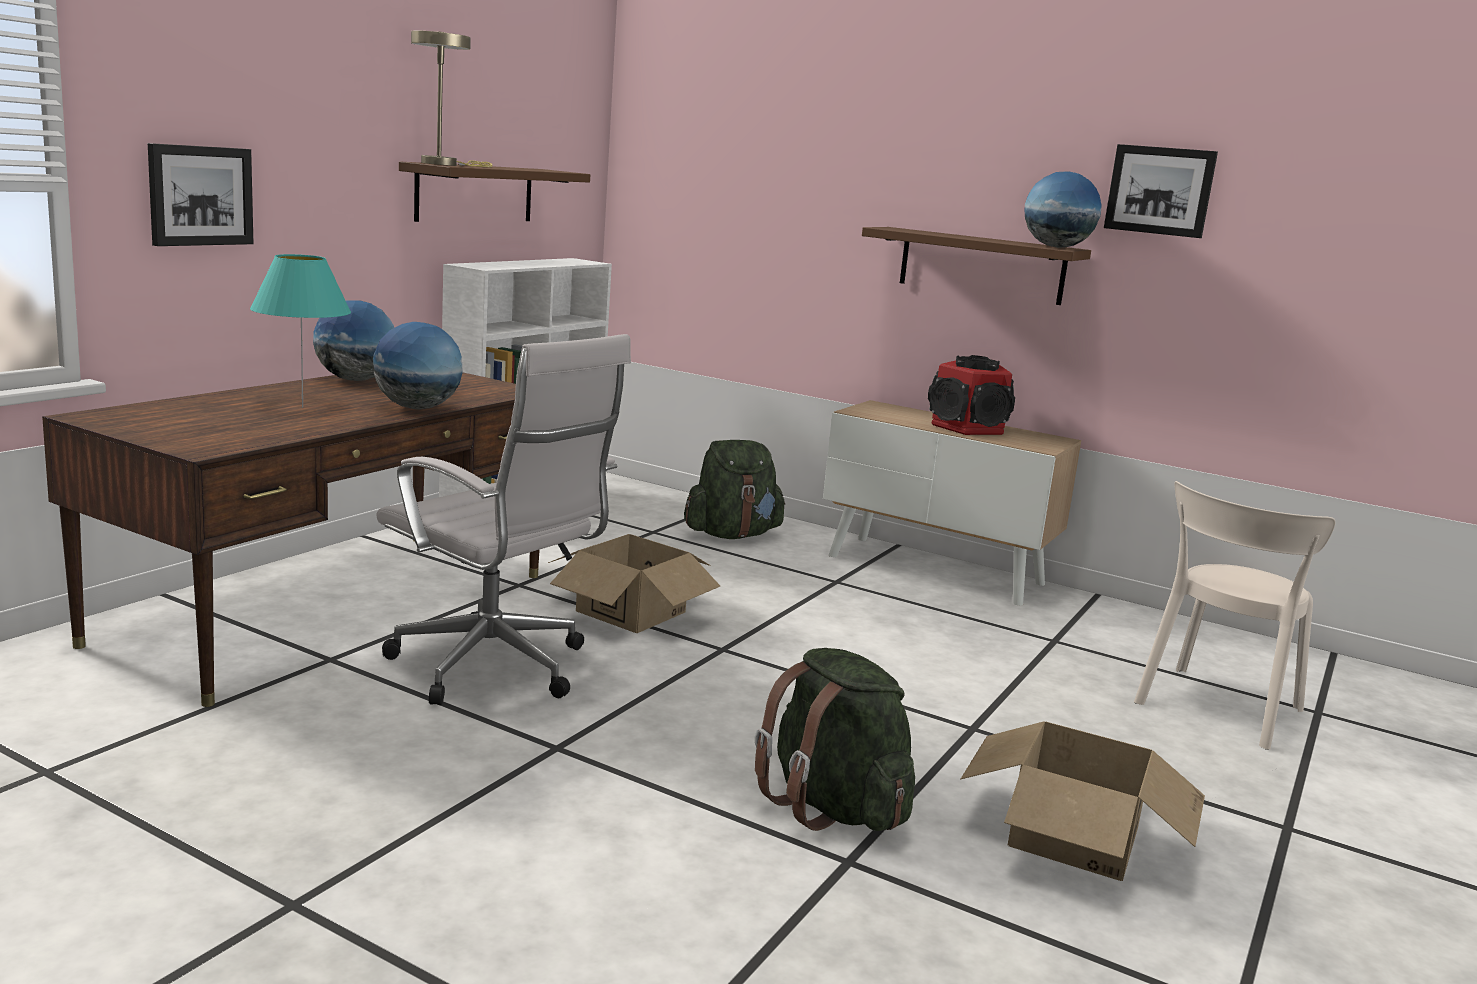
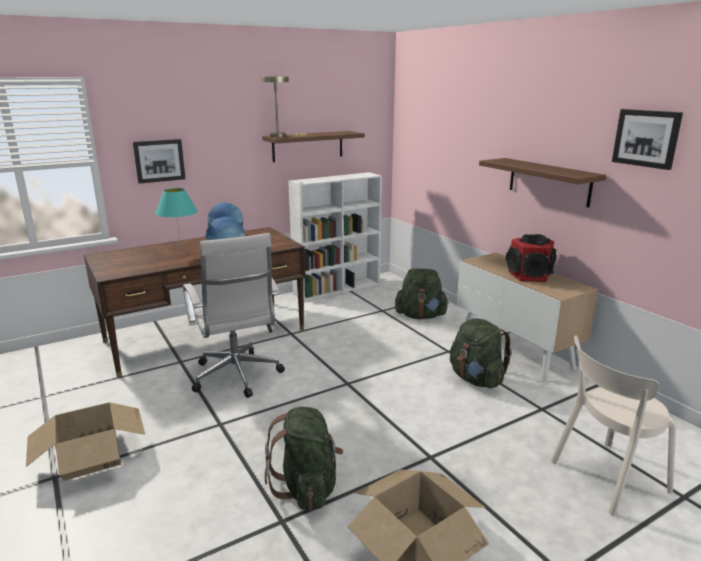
camera: 30 degrees right, 5 degrees up
cardboard box [548,534,720,633] -> cardboard box moved to [26,402,145,481]
globe [1025,171,1102,248] -> none
none -> green backpack [450,318,512,388]

